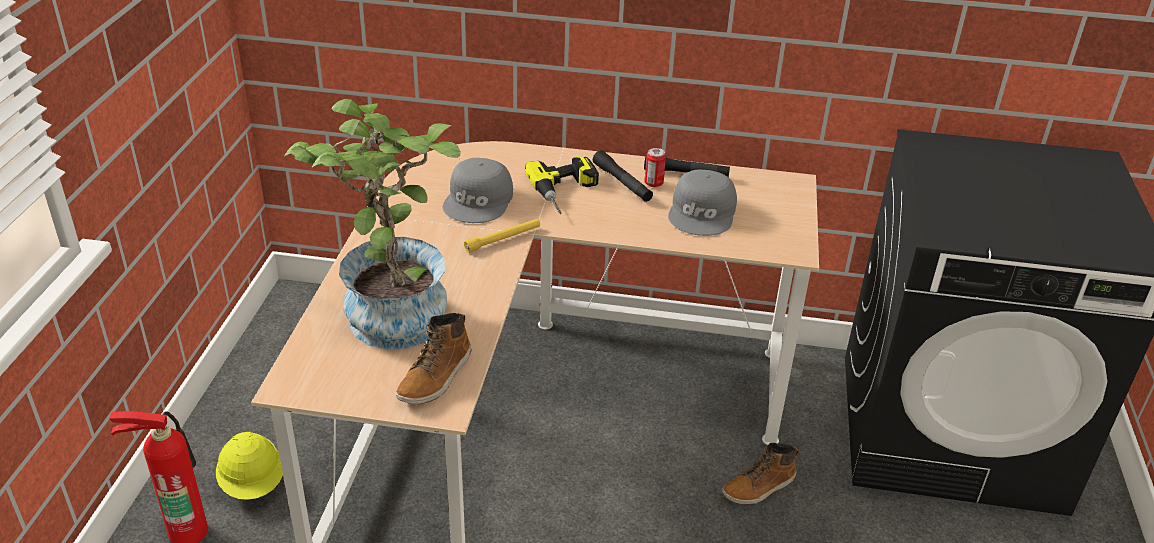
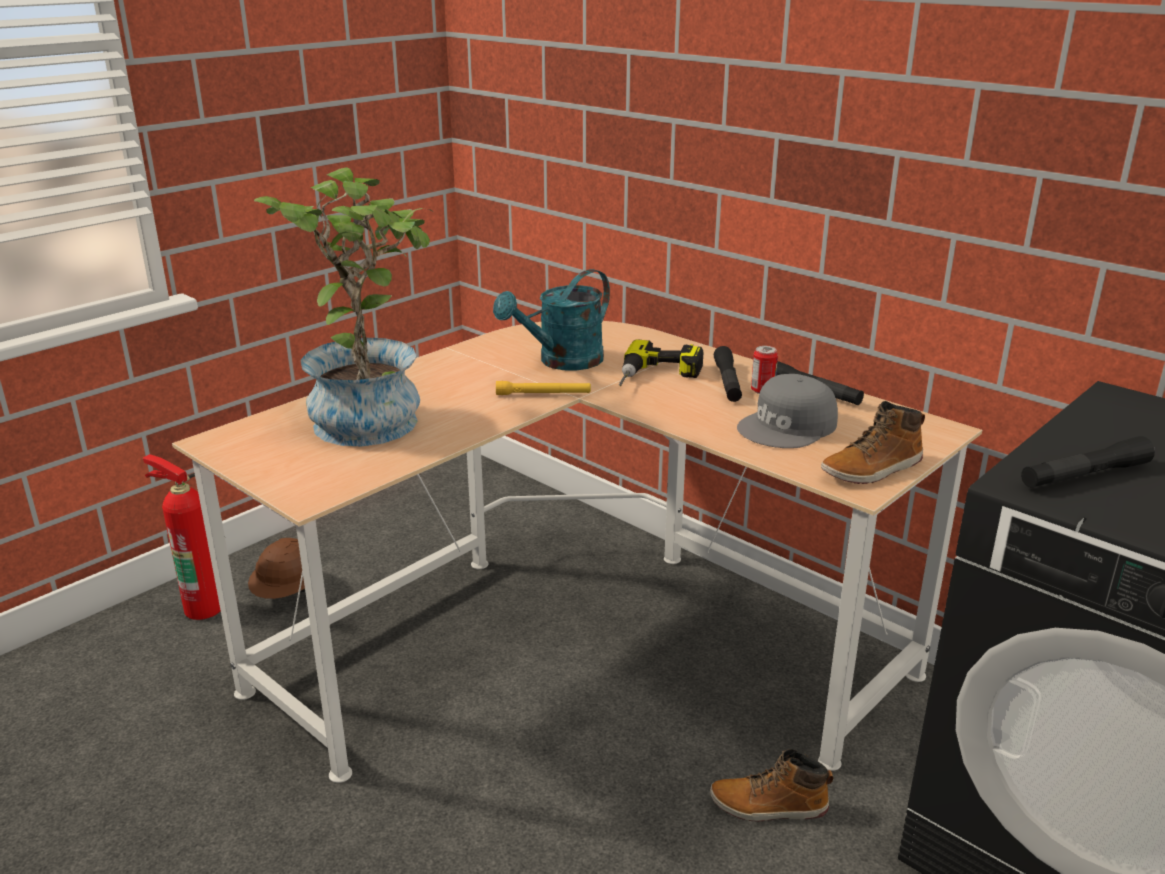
camera: 35 degrees right, 10 degrees down
yellow hard hat [216,432,283,500] -> brown hard hat [248,538,305,599]
boot [396,313,471,404] -> boot moved to [821,401,925,484]
grey cap [443,158,513,223] -> turquoise watering can [493,269,610,370]
none -> black flashlight [1021,436,1155,488]

